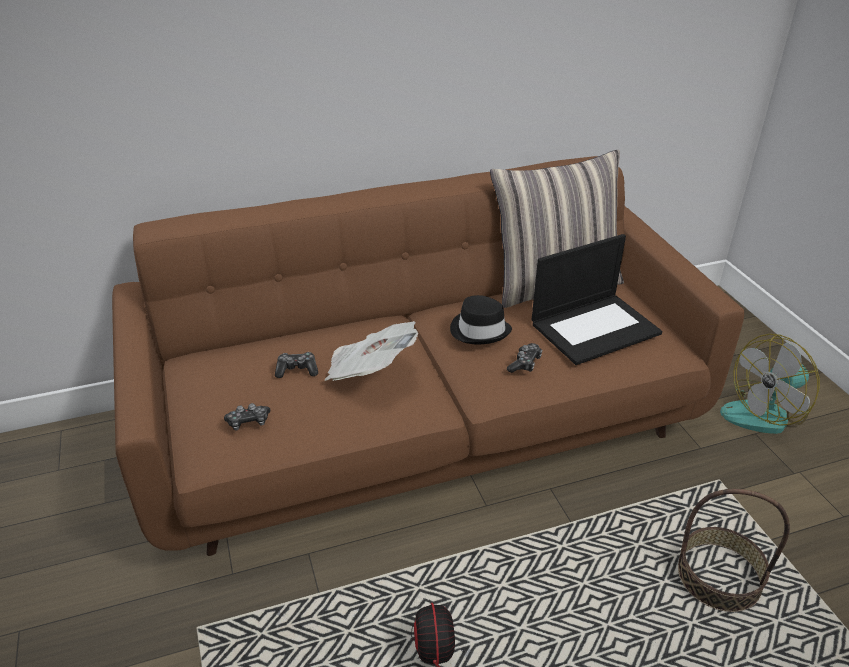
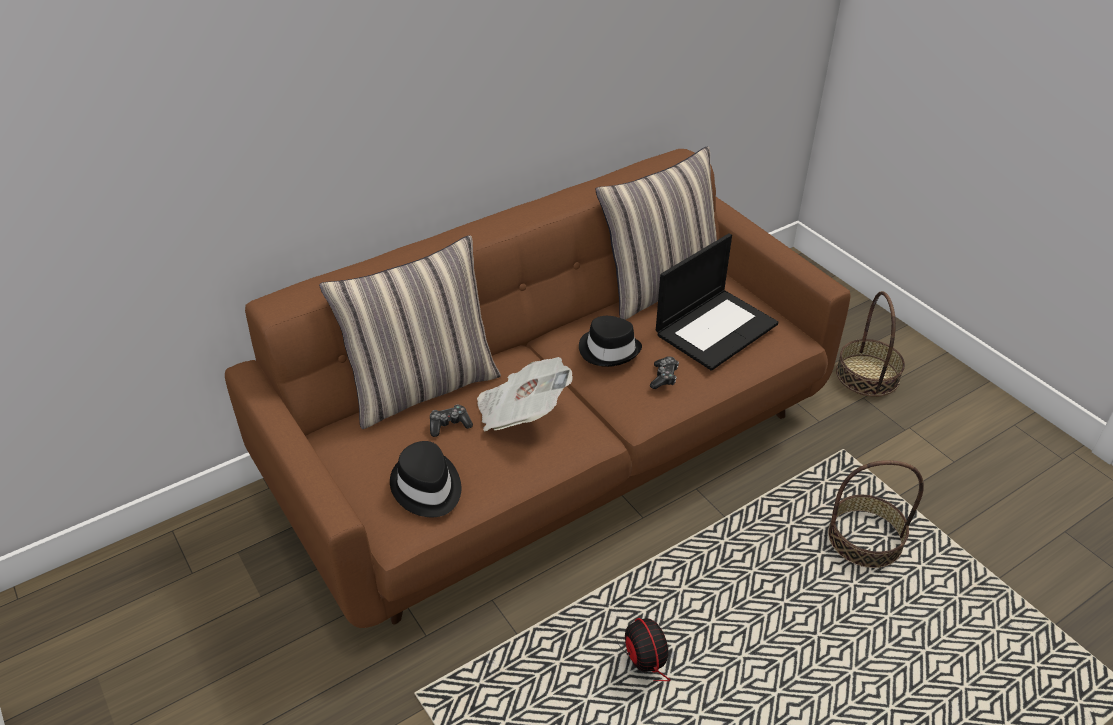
camera: 15 degrees left, 5 degrees up
game controller [224,403,270,431] -> black hat [390,441,461,517]
fan [720,334,820,434] -> basket [836,291,905,397]
none -> pillow [319,235,501,429]

